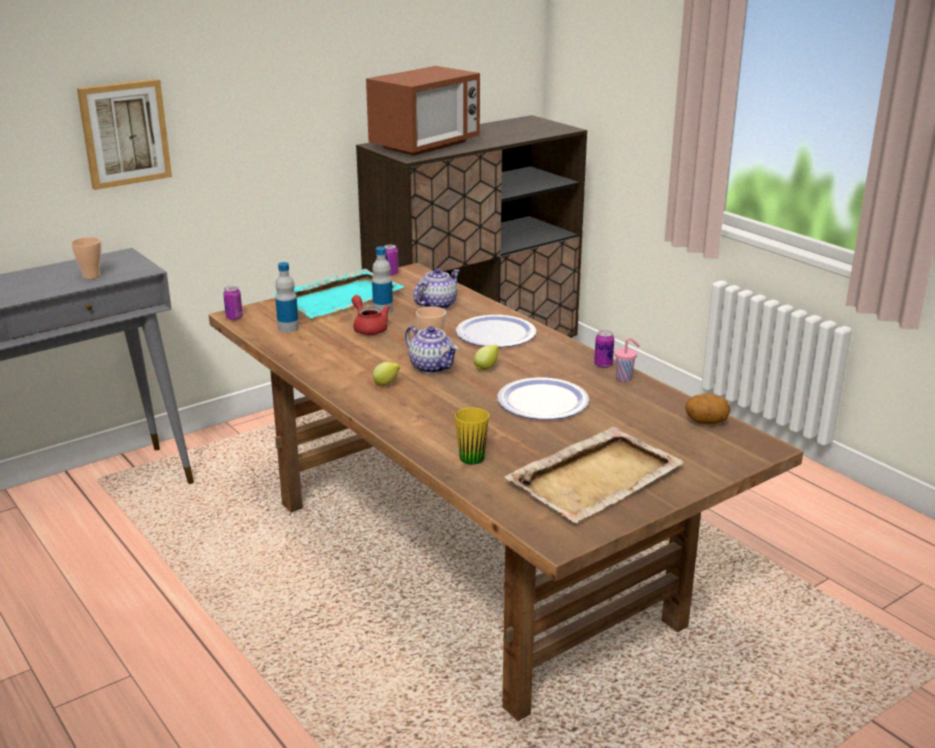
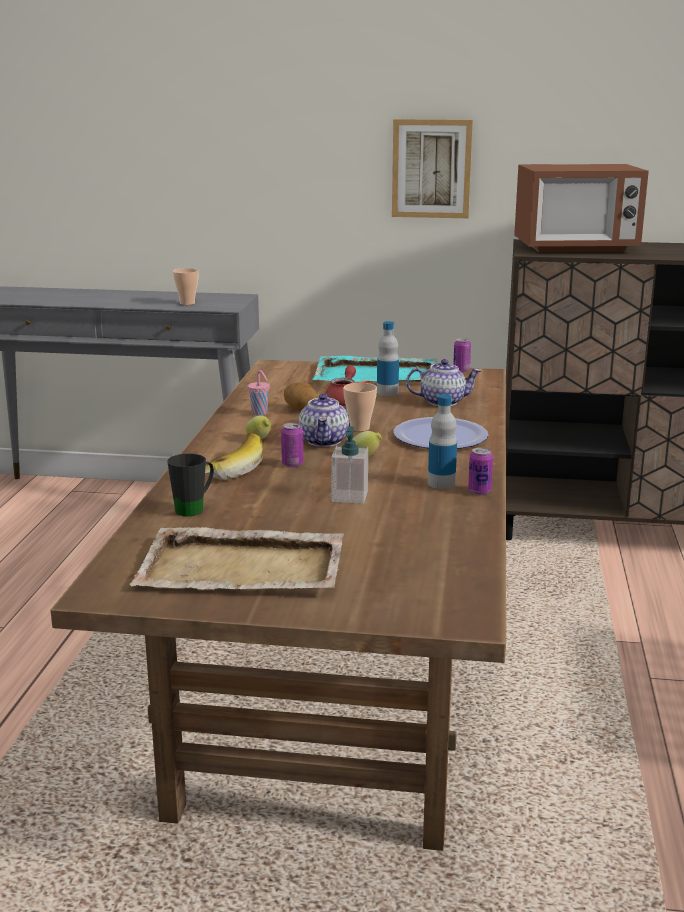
camera: 45 degrees right, 5 degrees down
picture [77,79,172,190] -> picture moved to [392,119,473,218]
can [223,286,243,320] -> can moved to [281,423,303,467]
bottle [275,262,299,333] -> bottle moved to [428,394,457,489]
yellow mug [455,408,489,465] -> black mug [167,454,214,516]
plate [497,377,589,420] -> soap dispenser [331,426,368,504]
pink cup [615,338,640,382] -> pink cup moved to [248,370,270,416]
potato [685,393,730,424] -> potato moved to [284,382,318,411]
none -> banana [205,433,263,480]

